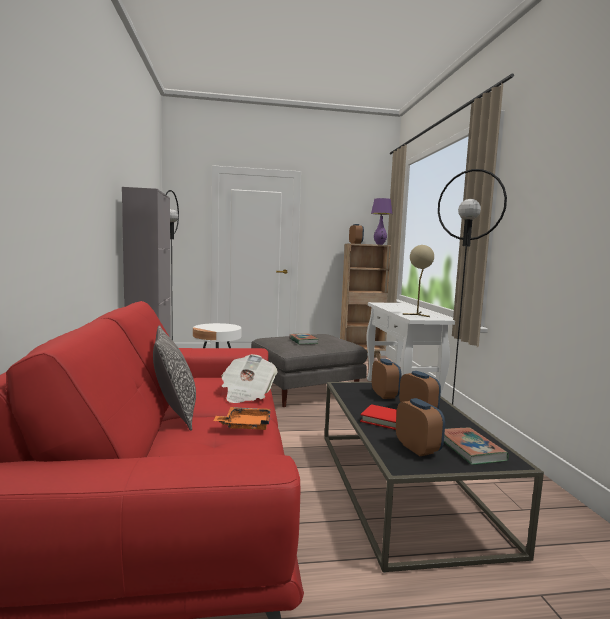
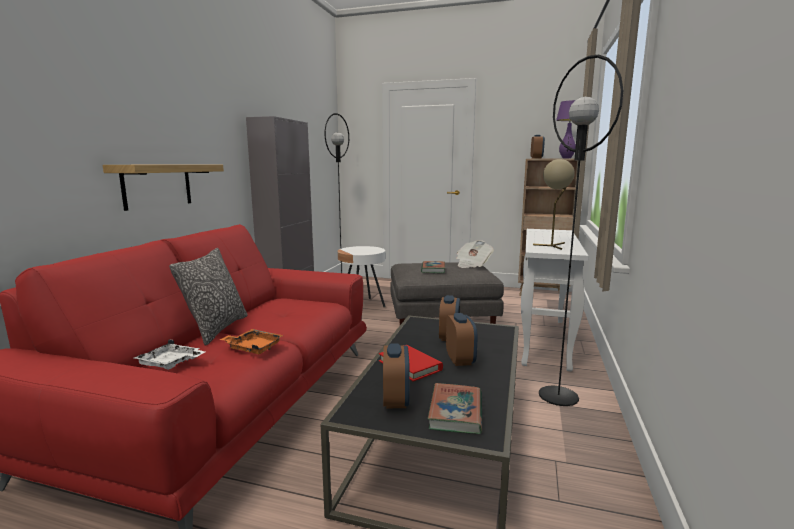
camera: 25 degrees right, 5 degrees up
newspaper [221,354,278,403] -> newspaper moved to [456,240,494,268]
none -> shelf [103,165,224,211]
none -> white tray [134,340,205,370]

